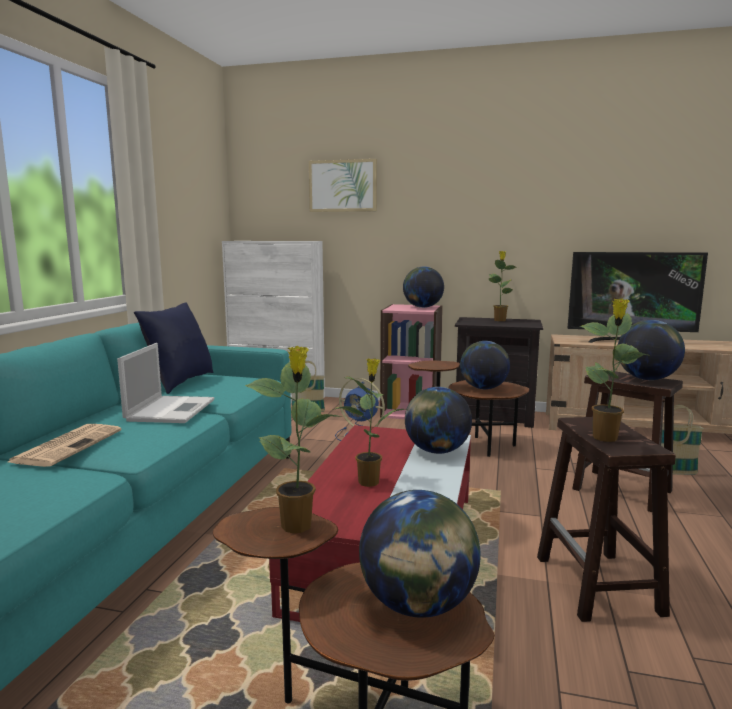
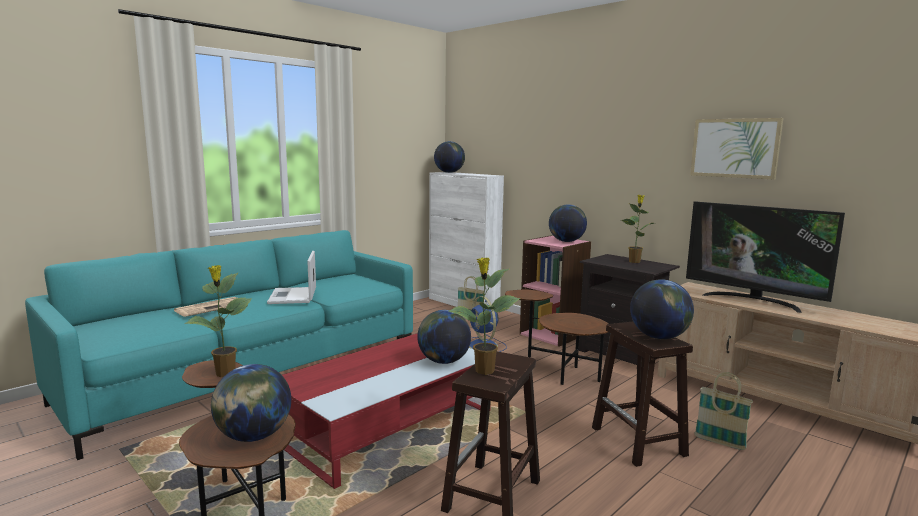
camera: 30 degrees right, 0 degrees up
laptop [117,343,214,423] -> laptop turned 135 degrees clockwise [267,251,316,304]
blue pillow [134,303,214,394] -> none
picture [309,159,377,212] -> picture moved to [690,118,783,179]
potted plant [335,358,407,487] -> none
globe [460,341,510,389] -> globe moved to [434,141,465,173]

